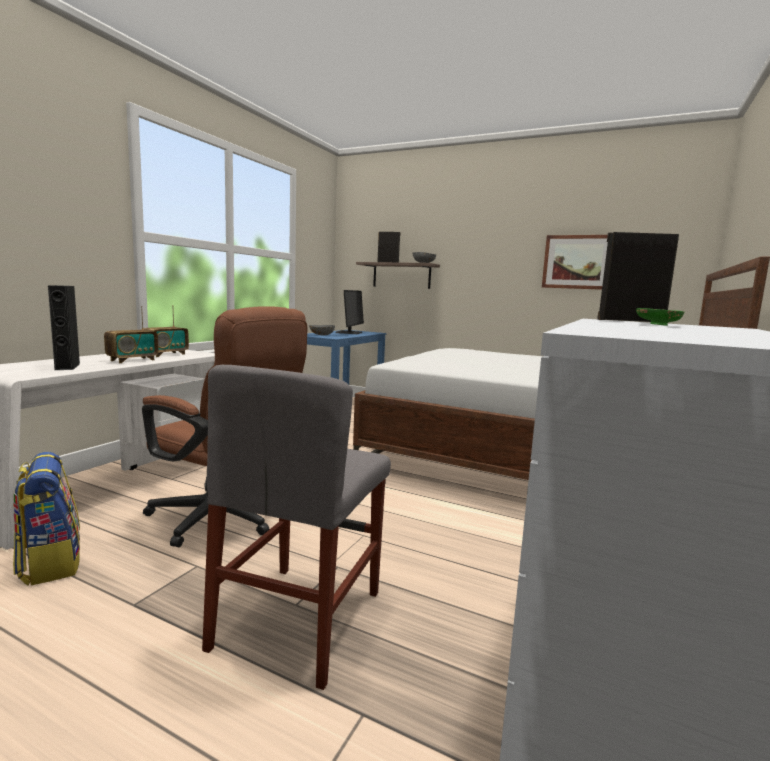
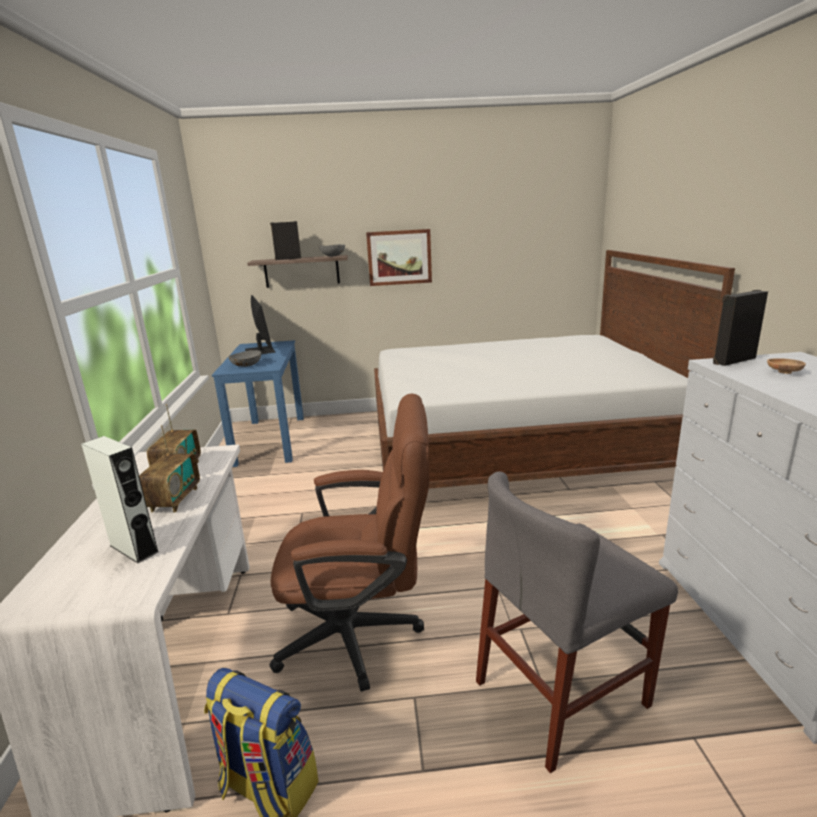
camera: 30 degrees left, 10 degrees up
black speaker [48,285,80,370] -> white speaker [81,436,159,563]
grey chair [202,365,391,690] -> grey chair turned 75 degrees clockwise [476,471,678,773]
picture [542,235,608,290] -> picture moved to [366,229,432,286]
green bowl [636,308,684,326] -> brown bowl [767,358,806,374]

